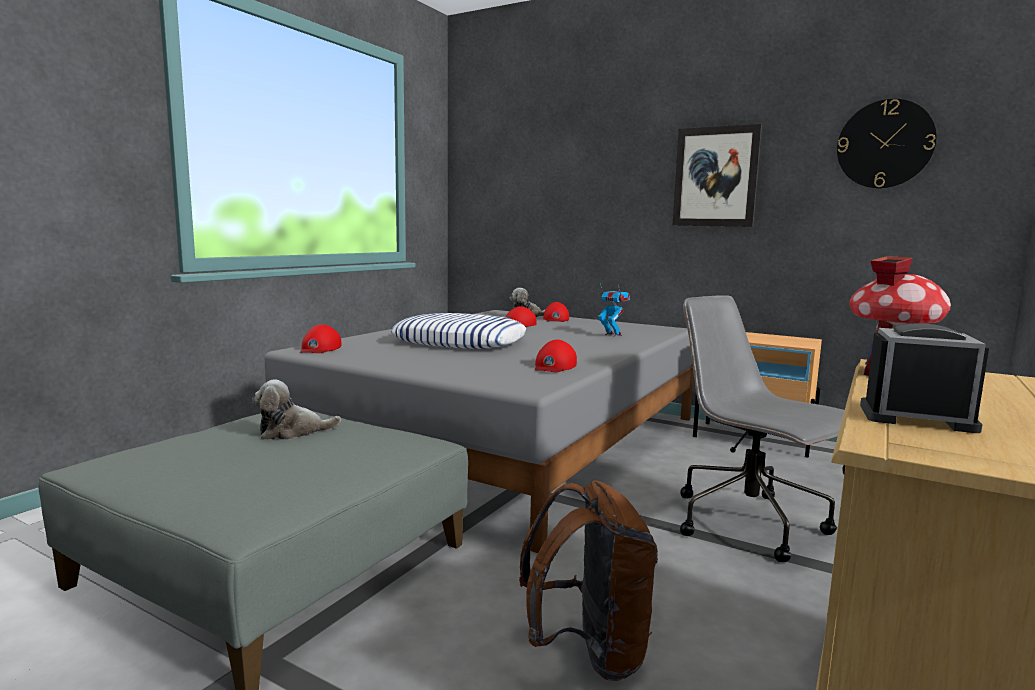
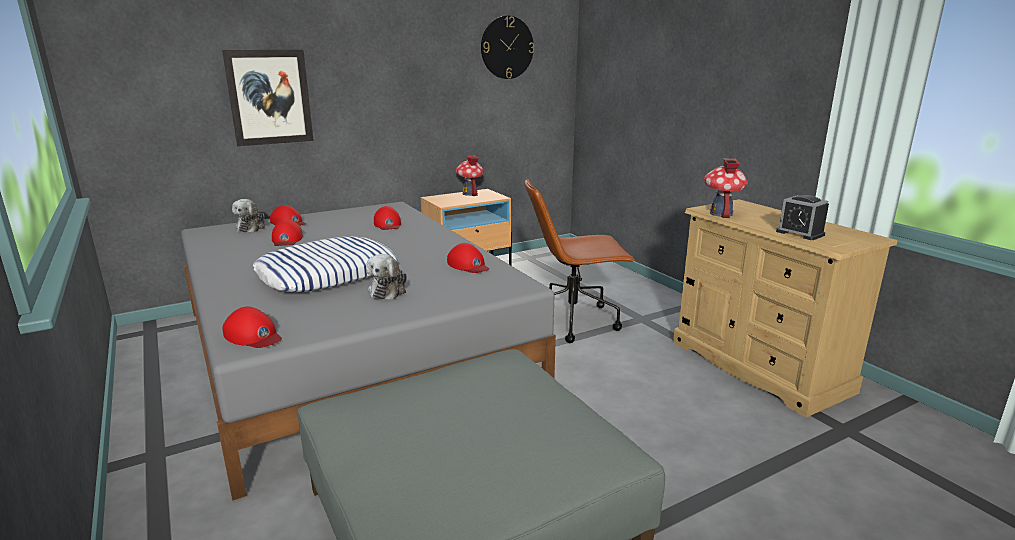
camera: 60 degrees left, 10 degrees up
plush toy [252,380,341,440] -> plush toy moved to [366,254,407,300]
brown backpack [519,480,658,681] -> none
toy robot [598,283,630,337] -> red cap [374,206,401,230]
picture [672,124,762,227] -> picture moved to [222,50,314,146]
grey office chair [680,295,845,562] -> brown office chair [525,179,635,343]
alarm clock [860,323,989,433] -> alarm clock turned 90 degrees counterclockwise [776,195,829,240]
none -> toy house [455,155,484,196]

